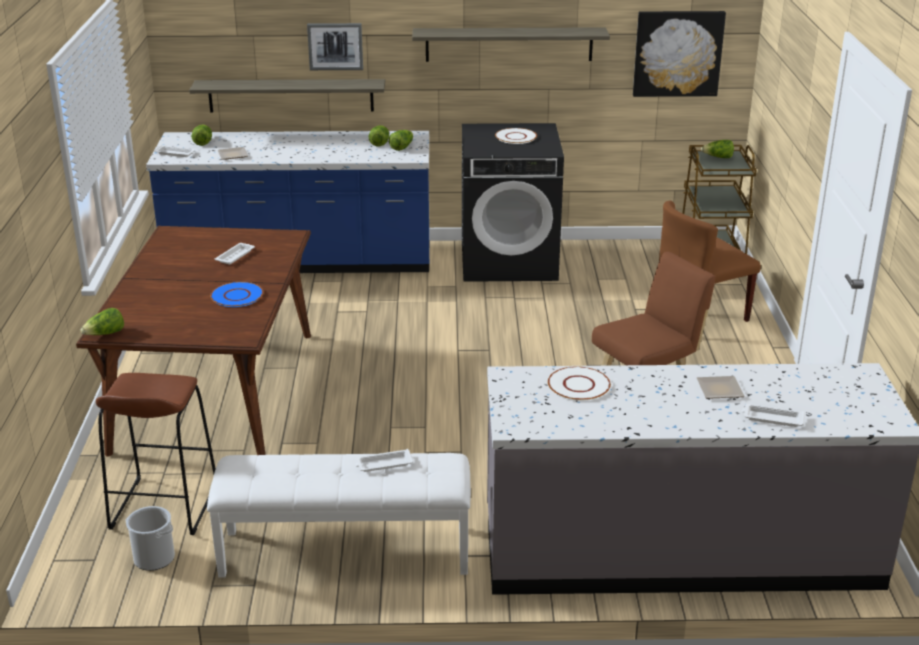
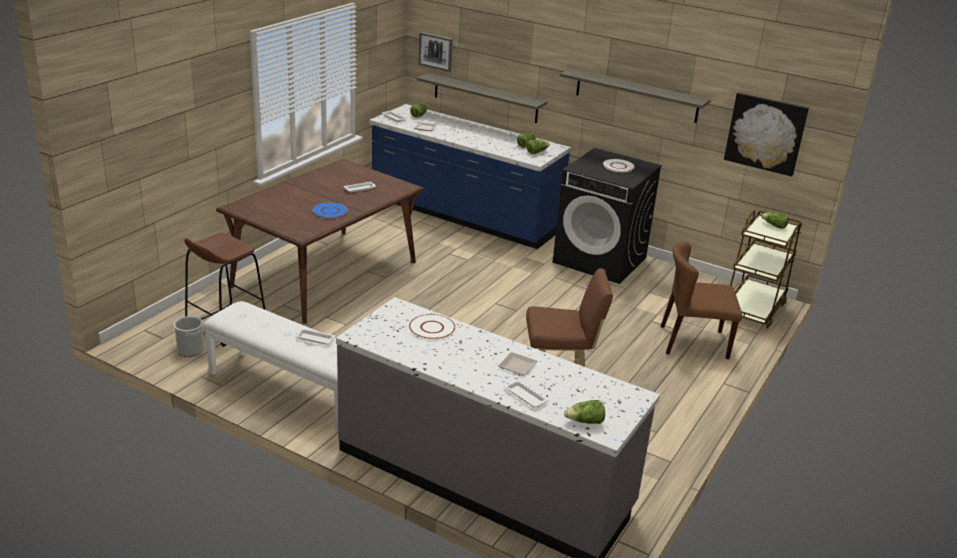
camera: 30 degrees right, 0 degrees up
lettuce [80,308,124,335] -> lettuce moved to [564,400,605,424]
picture [307,23,363,70] -> picture moved to [418,32,453,72]

